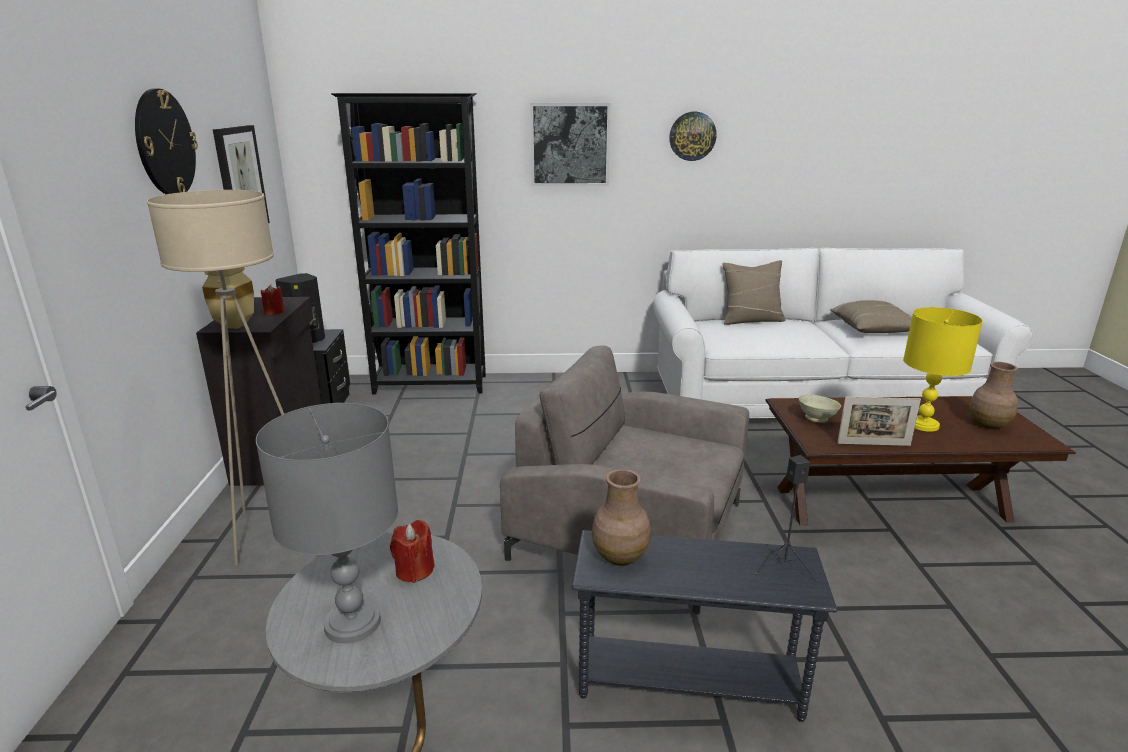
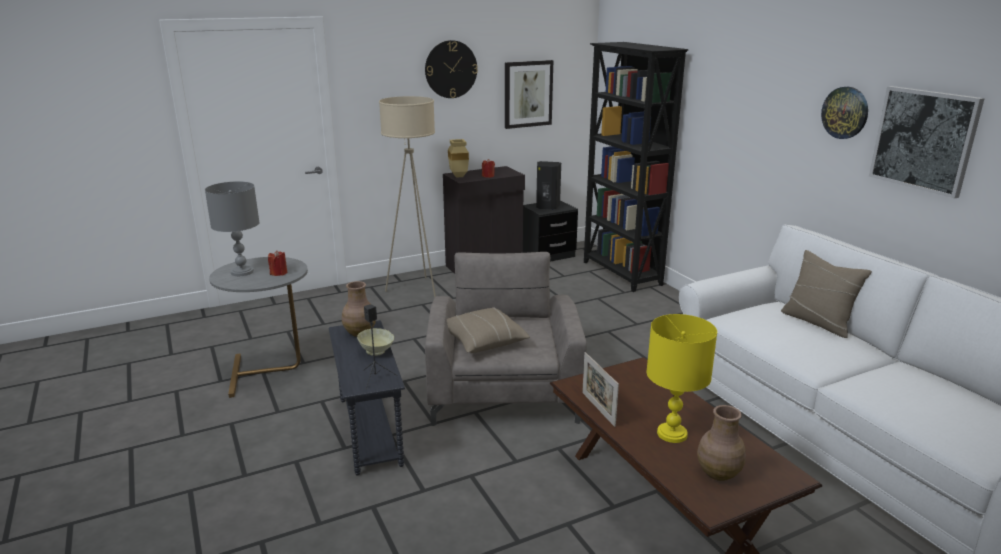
camera: 65 degrees right, 0 degrees up
picture [530,103,611,186] -> picture moved to [869,86,985,199]
beige bowl [799,395,841,423] -> beige bowl moved to [357,328,394,356]
beige pillow [830,300,912,333] -> beige pillow moved to [447,307,530,353]

